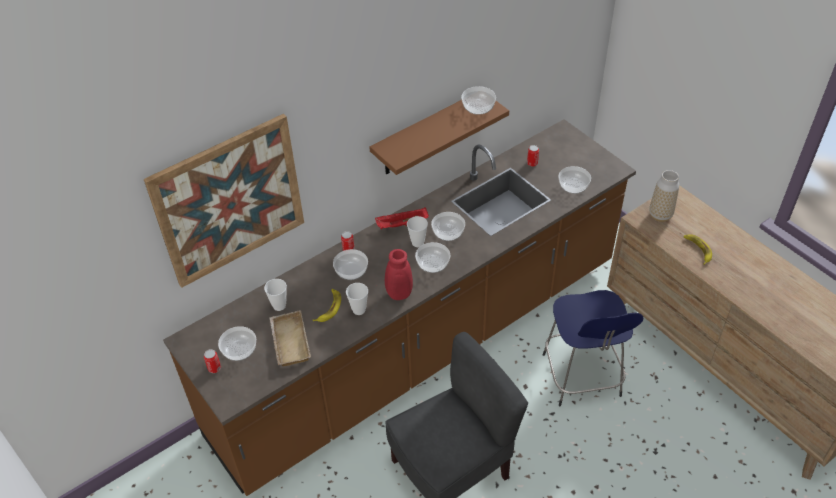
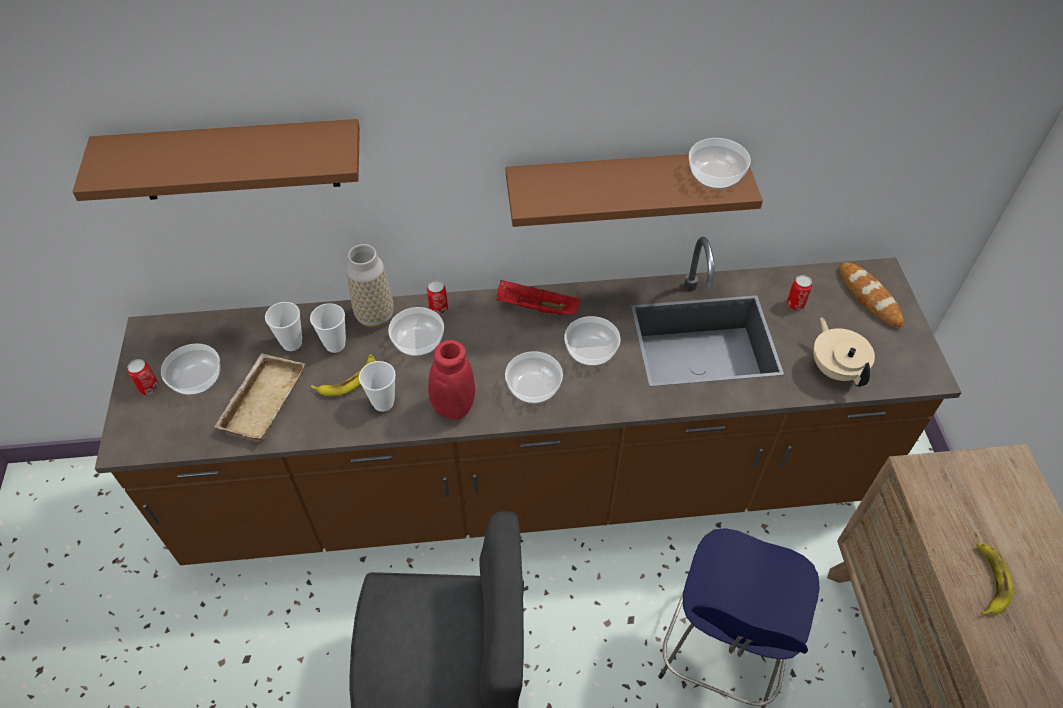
camera: 30 degrees right, 5 degrees up
picture [144,114,304,288] -> brown shelf [72,119,360,201]
cup [407,216,428,247] -> cup moved to [310,303,346,353]
bowl [558,166,591,194] -> beige teapot [813,317,875,387]
vase [649,170,679,222] -> vase moved to [346,244,394,328]
none -> bread [839,262,904,328]

